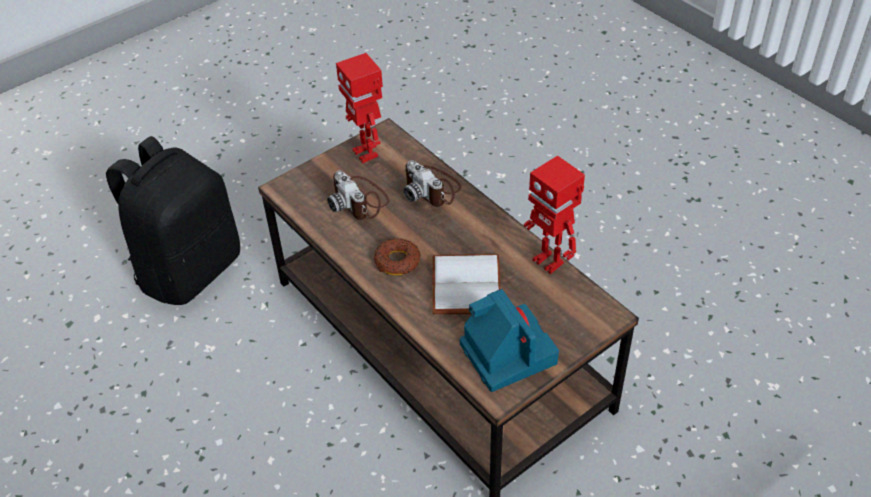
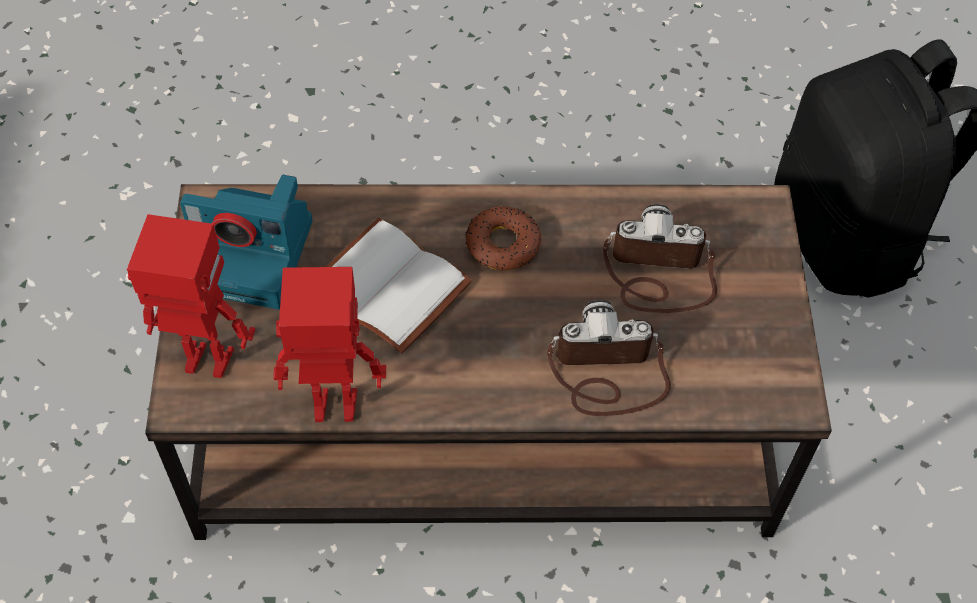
camera: 125 degrees right, 10 degrees up
toy robot [336,53,383,164] -> toy robot moved to [127,214,256,378]

